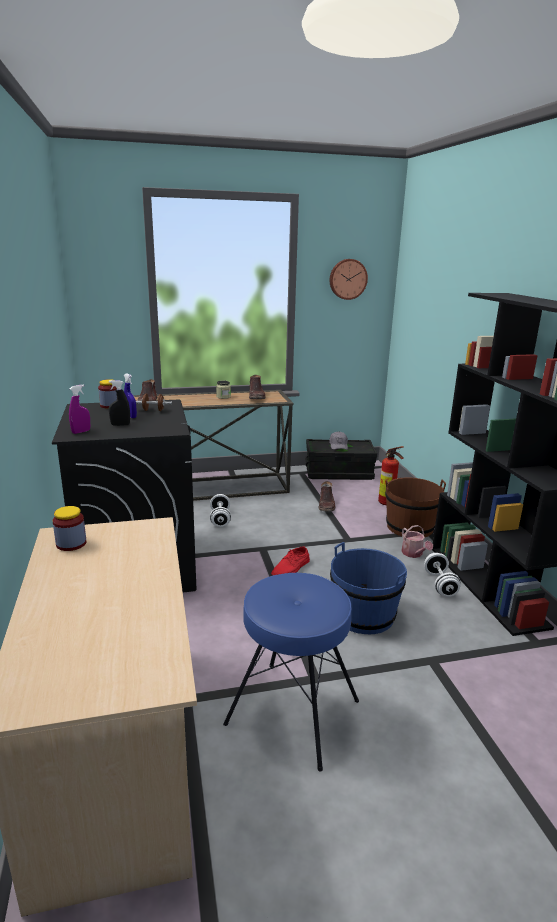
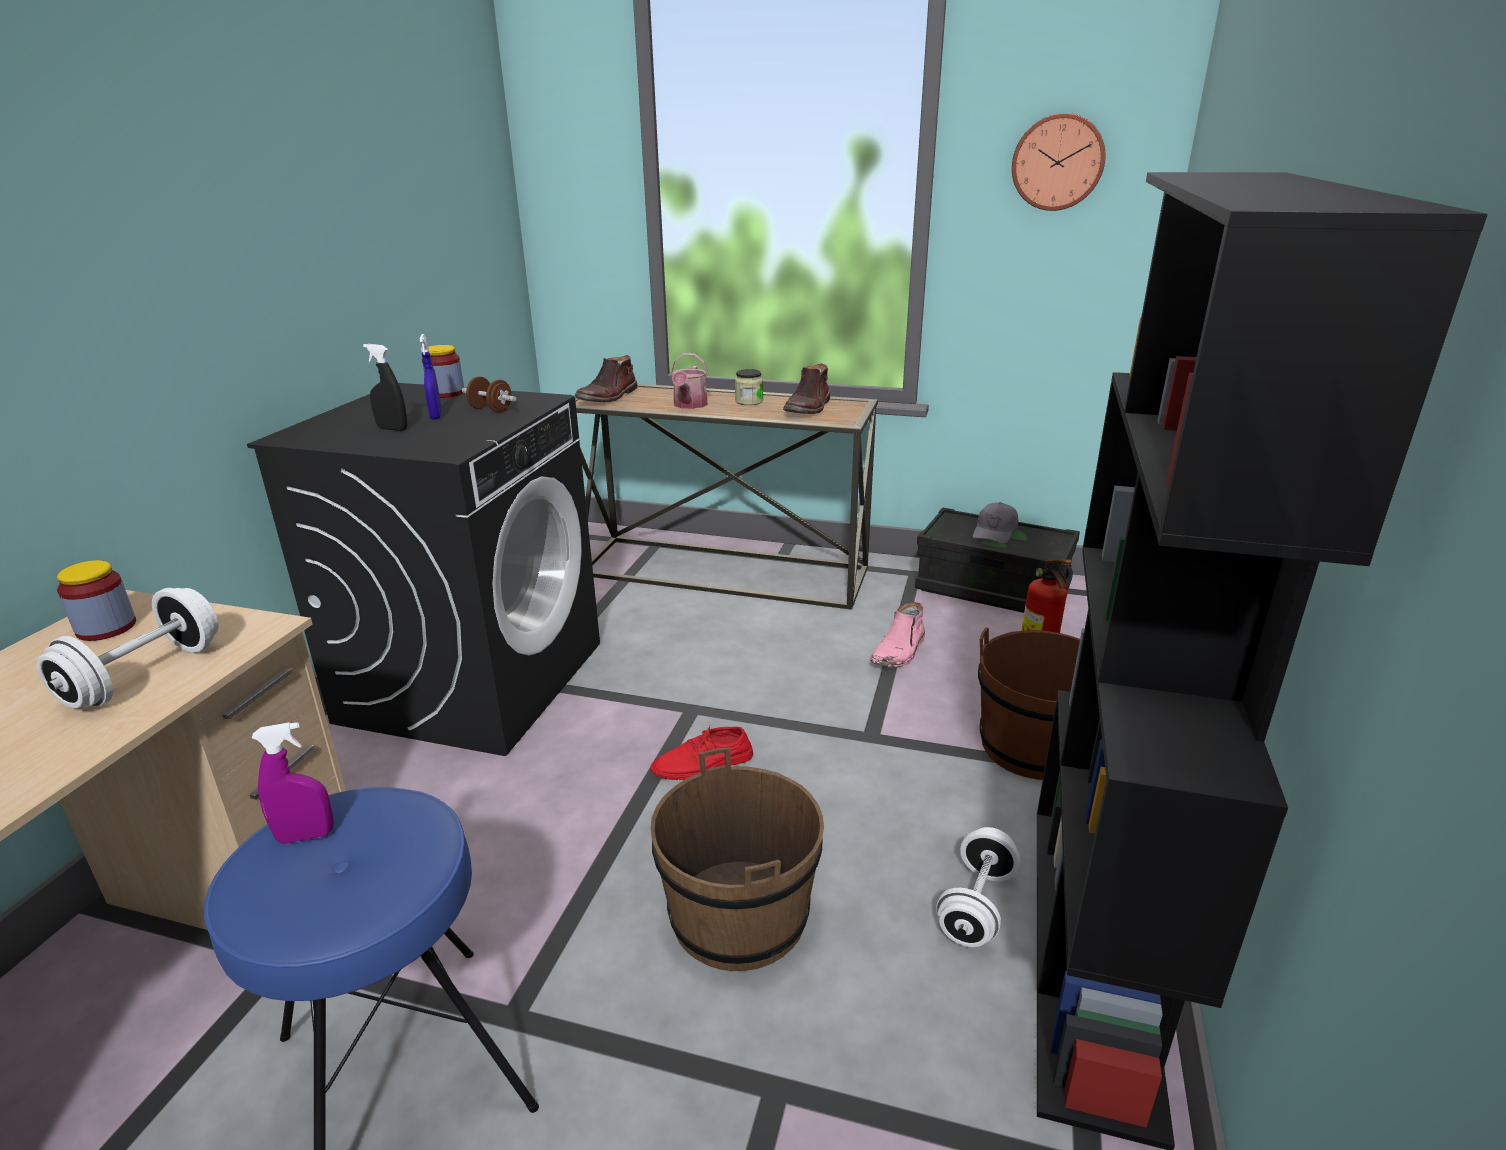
camera: 30 degrees right, 5 degrees up
purple spray bottle [69,385,90,434] -> purple spray bottle moved to [252,722,334,844]
white dumbbell [210,494,231,527] -> white dumbbell moved to [37,588,219,708]
brown boot [318,481,335,512] -> pink boot [870,602,925,667]
blue bucket [330,542,407,634] -> brown bucket [650,747,824,971]
watering can [401,525,433,558] -> watering can moved to [670,353,709,409]

